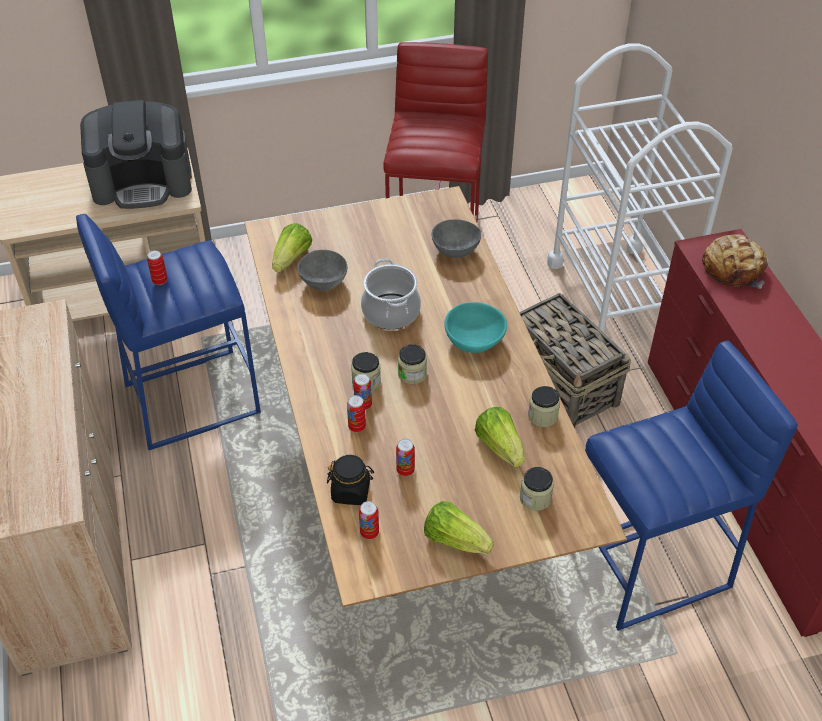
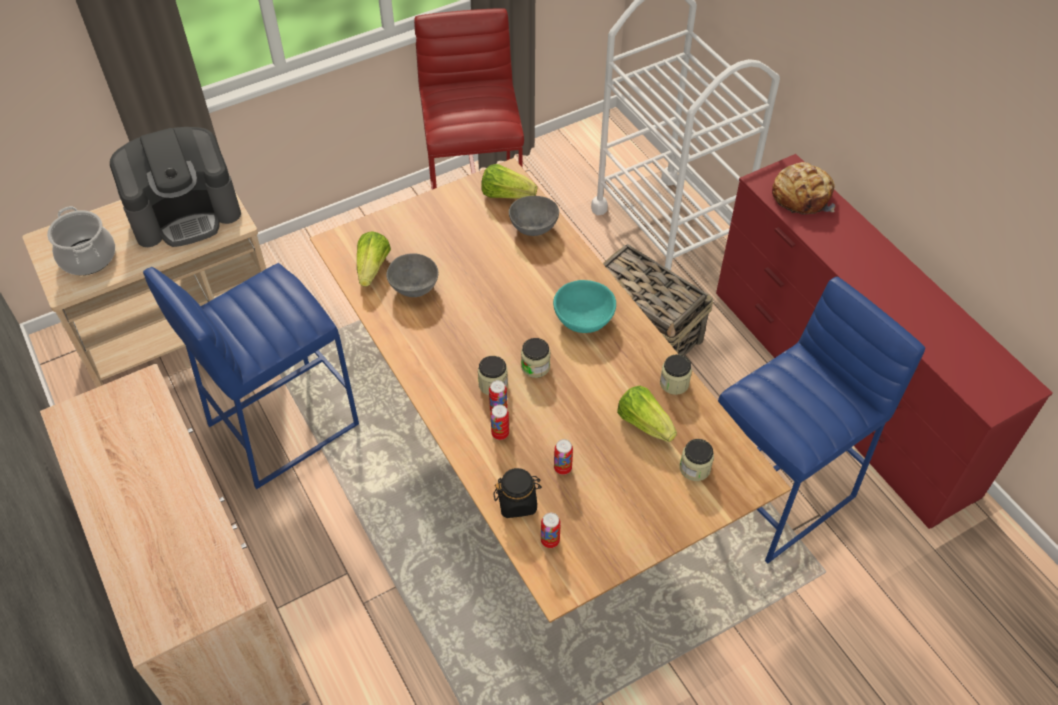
camera: 15 degrees left, 5 degrees up
can [147,250,168,285] -> none
cooking pot [361,258,421,330] -> cooking pot moved to [47,206,115,275]
lettuce [424,501,494,554] -> lettuce moved to [481,164,537,199]

